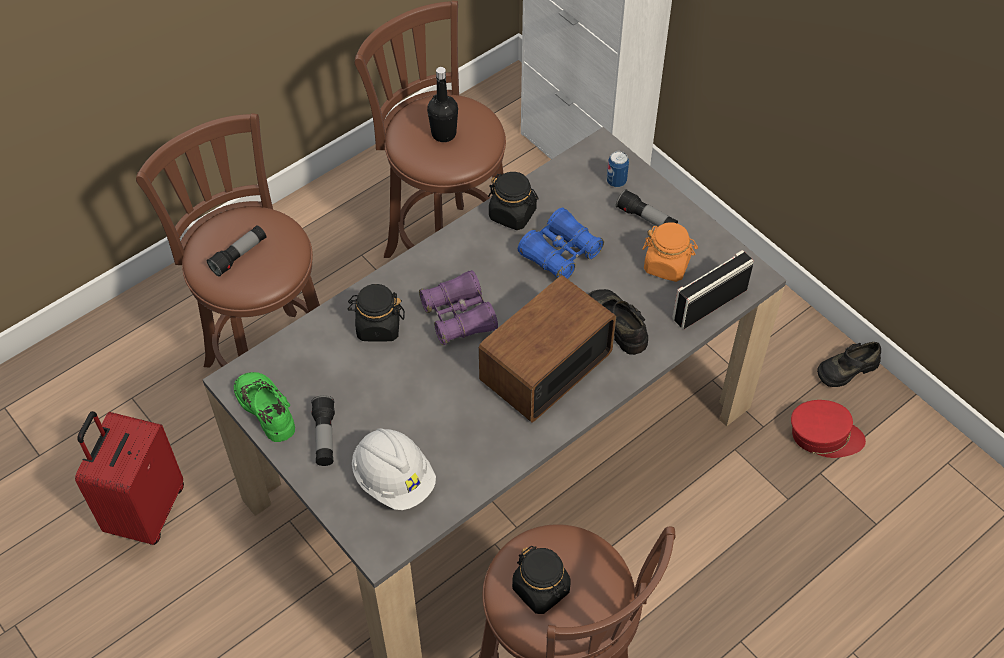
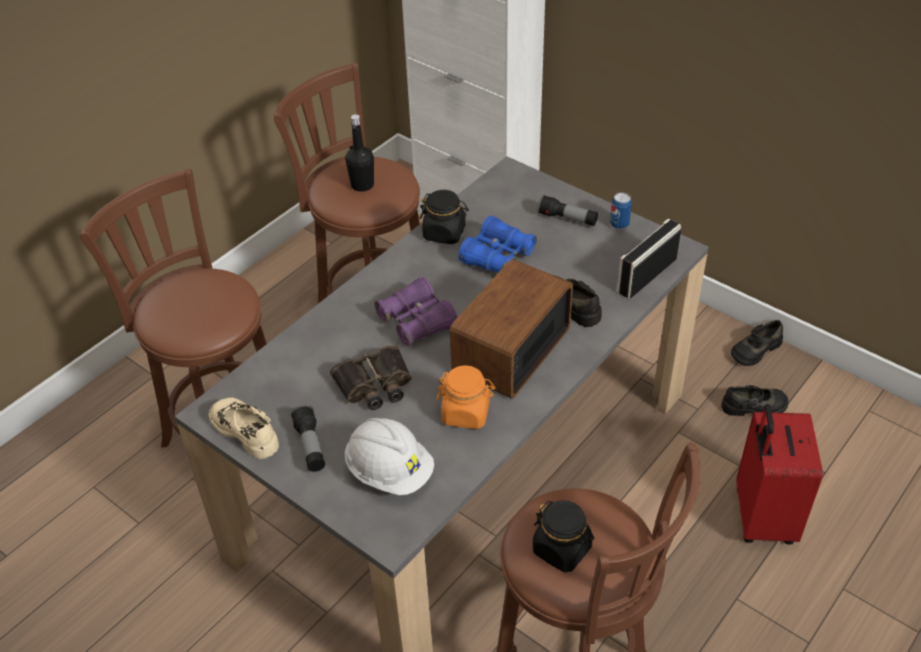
camera: 10 degrees left, 10 degrees down
red suitcase [75,411,184,545] -> red suitcase moved to [736,404,823,545]
flashlight [207,225,266,277] -> none
green shoe [234,372,295,442] -> beige shoe [208,397,279,459]
black jar [348,284,405,342] -> none
can [607,151,629,187] -> can moved to [610,192,632,229]
orange jar [643,222,698,282] -> orange jar moved to [437,365,495,429]
red cap [791,400,866,458] -> black shoe [721,385,788,416]
none -> binoculars [330,345,412,410]

